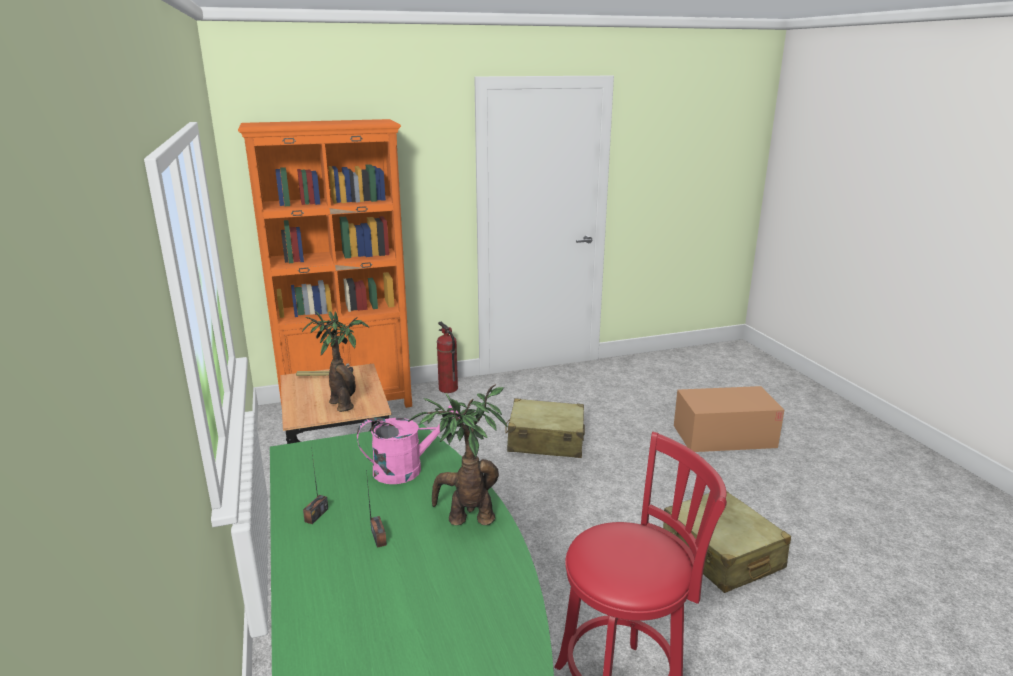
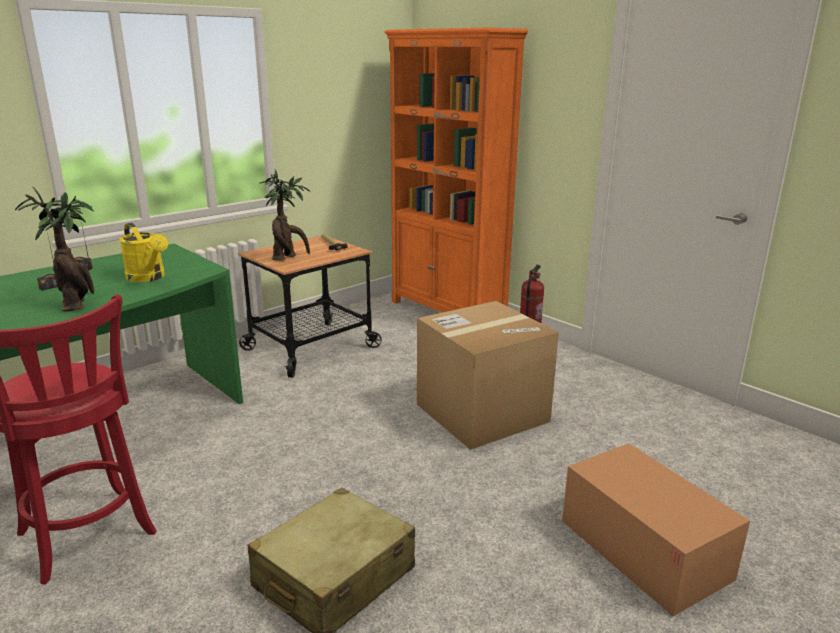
camera: 65 degrees right, 0 degrees up
pink watering can [357,405,460,484] -> yellow watering can [119,223,168,282]
beige suitcase [505,398,585,458] -> cardboard box [417,301,559,450]

